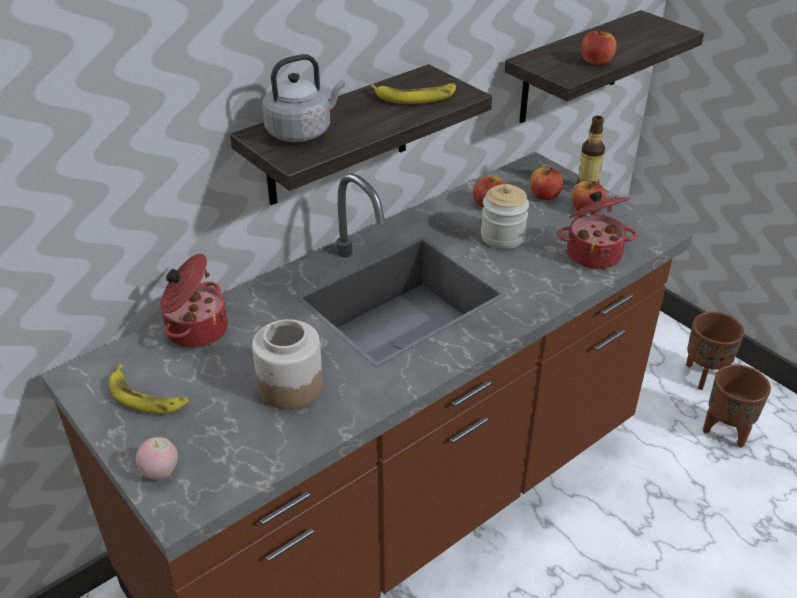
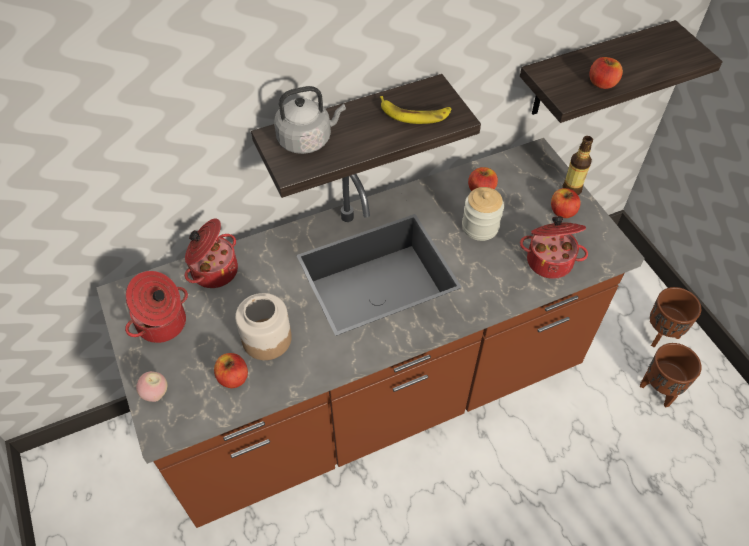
camera: 15 degrees right, 15 degrees up
banana [109,364,189,414] -> cooking pot [125,271,188,343]
apple [530,167,563,200] -> apple moved to [214,353,248,388]

